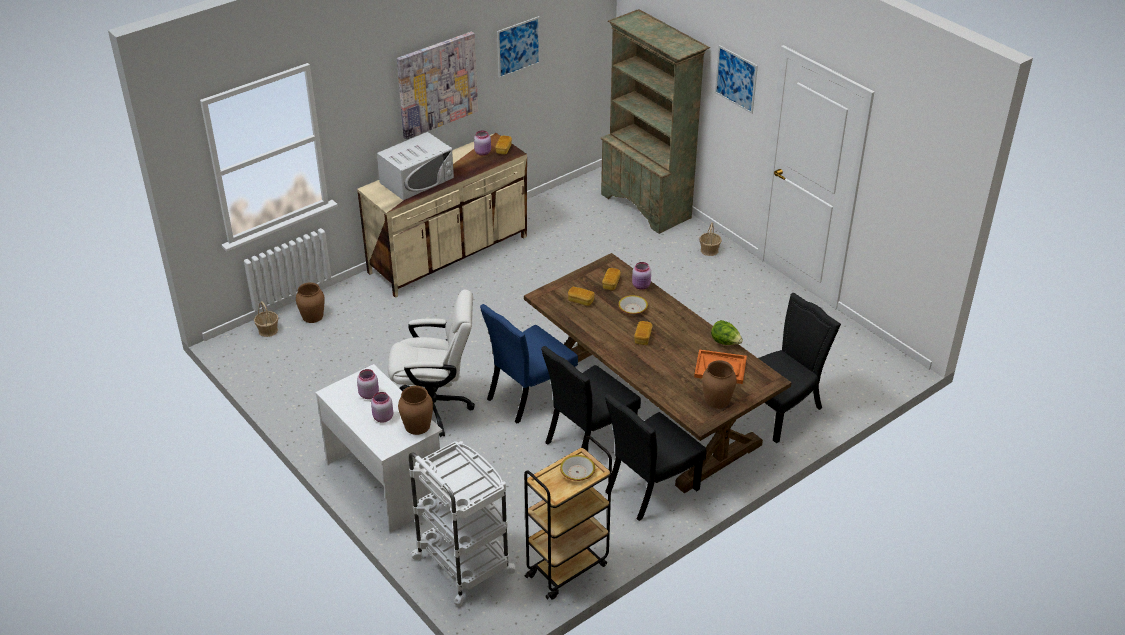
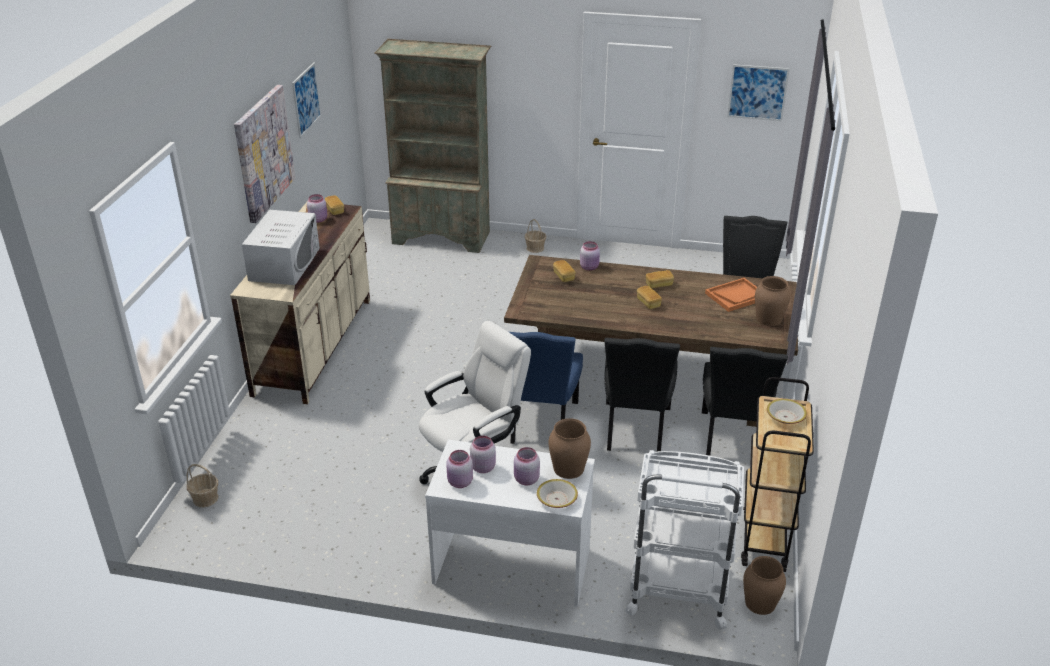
camera: 40 degrees left, 5 degrees down
brown vase [296,282,325,323] -> brown vase moved to [743,556,786,615]
bread [568,287,595,306] -> bread moved to [646,270,674,288]
bowl [618,295,648,314] -> bowl moved to [537,479,578,508]
lettuce [711,320,743,345] -> none
picture [715,45,758,114] -> picture moved to [727,64,790,121]
none -> pink jar [446,450,473,488]

